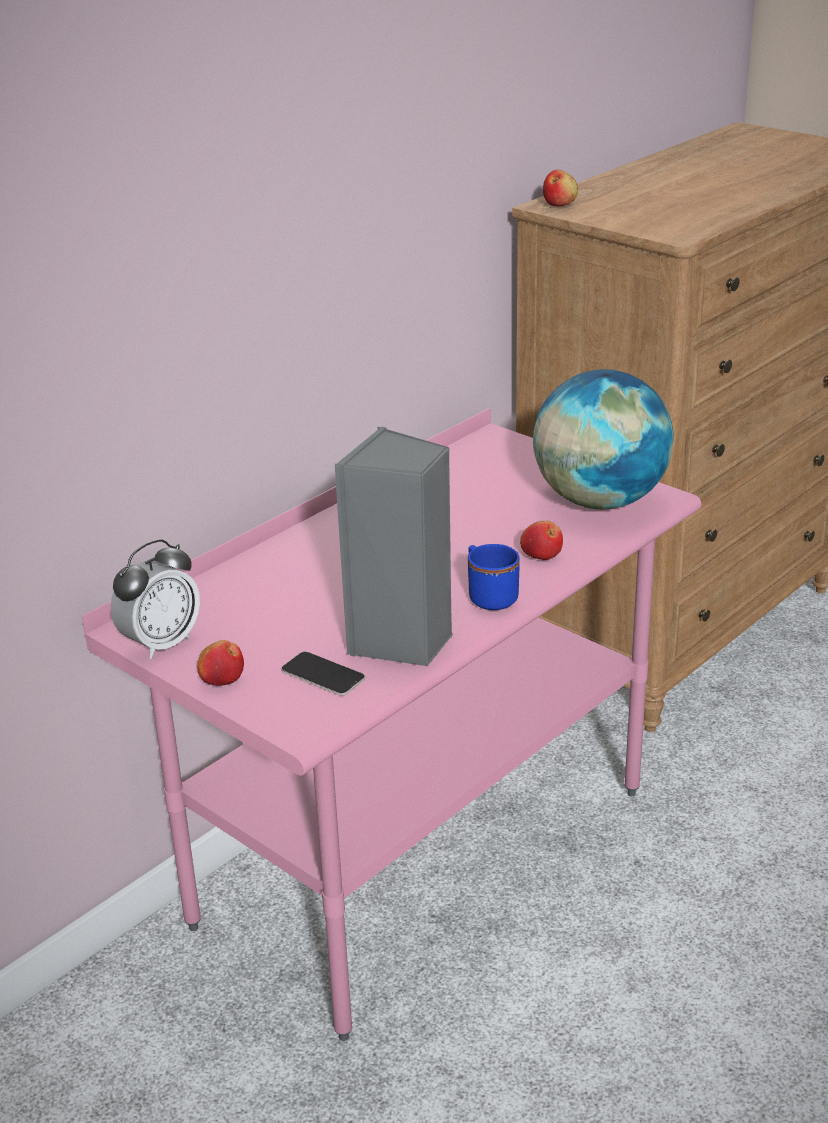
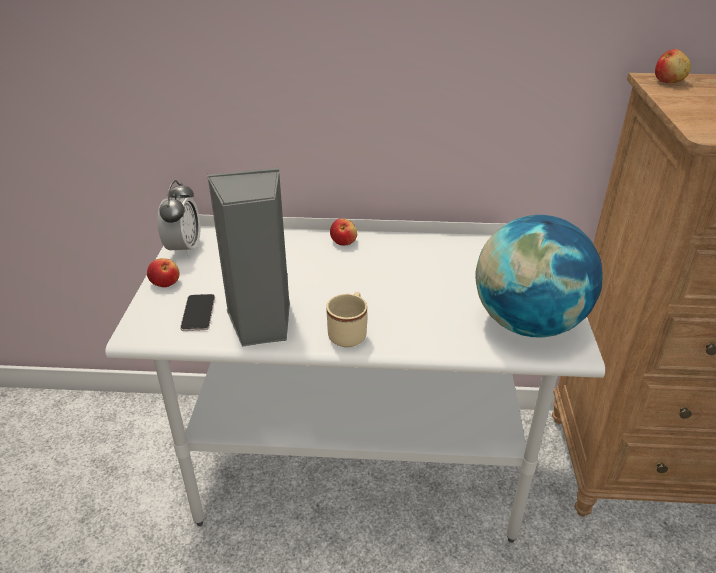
camera: 50 degrees right, 5 degrees up
pink desk [82,408,701,1041] -> white desk [105,215,605,543]
alarm clock [111,539,200,659] -> alarm clock turned 90 degrees counterclockwise [157,180,200,257]
blue mug [468,544,520,610] -> beige mug [326,292,367,347]
apple [520,521,563,560] -> apple moved to [330,218,357,245]

